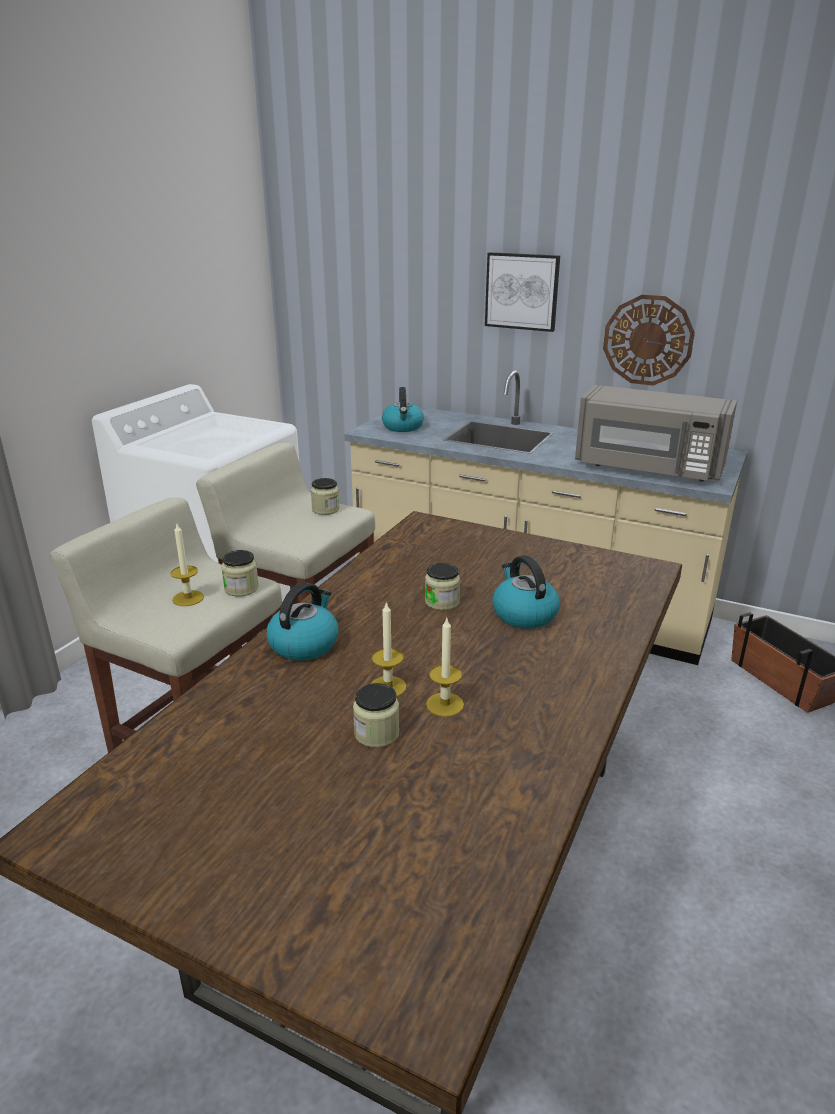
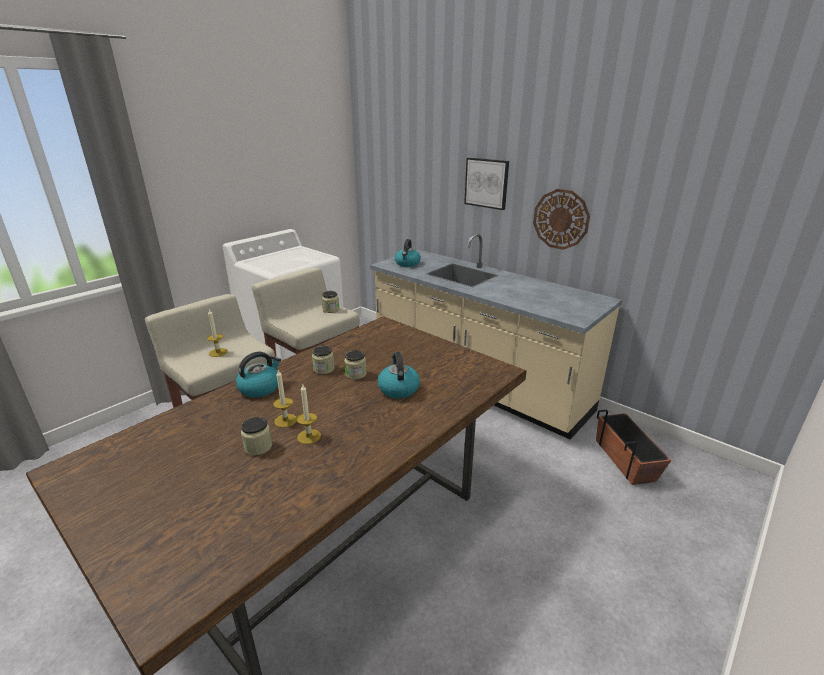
camera: 15 degrees right, 0 degrees up
jar [221,550,259,597] -> jar moved to [312,345,335,374]
grey microwave [575,385,737,482] -> none

